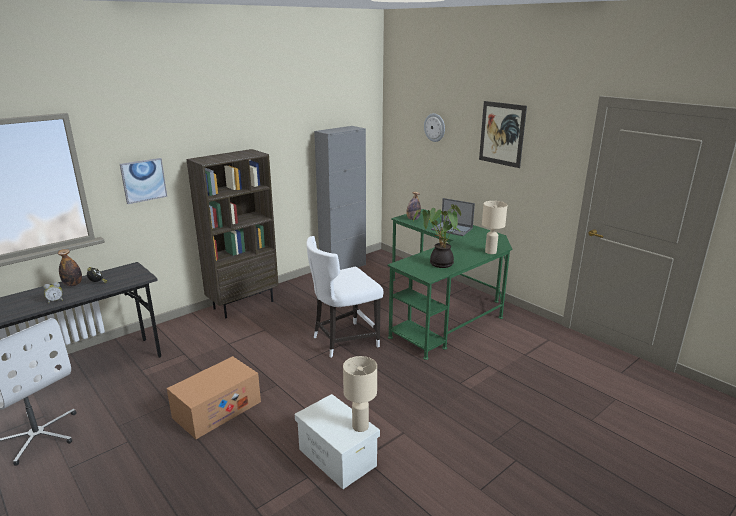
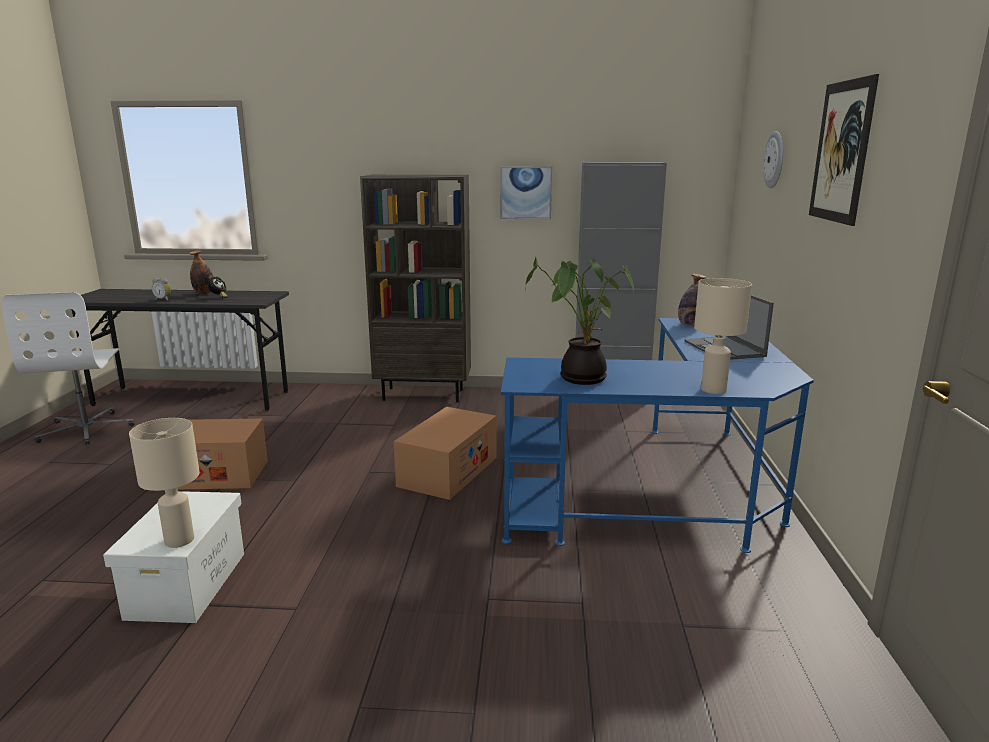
camera: 45 degrees right, 5 degrees down
picture [120,158,167,204] -> picture moved to [500,166,552,219]
white chair [306,236,383,358] -> cardboard box [394,407,497,500]
green desk [387,209,512,360] -> blue desk [501,318,814,553]

